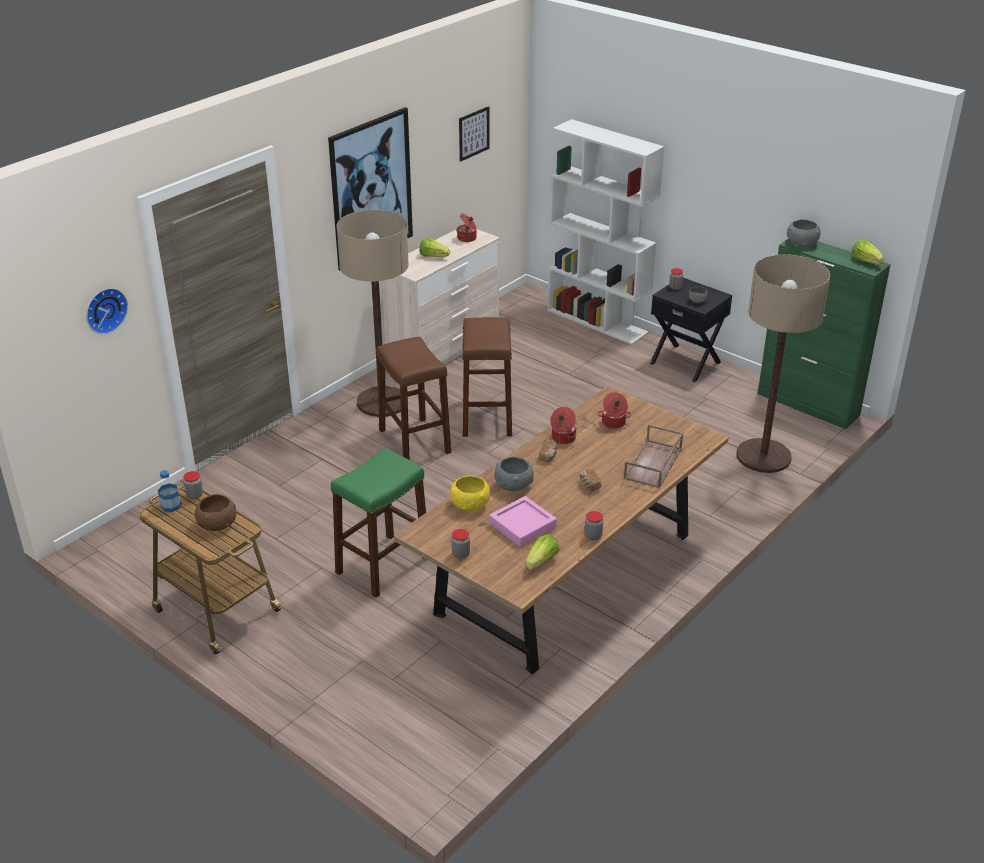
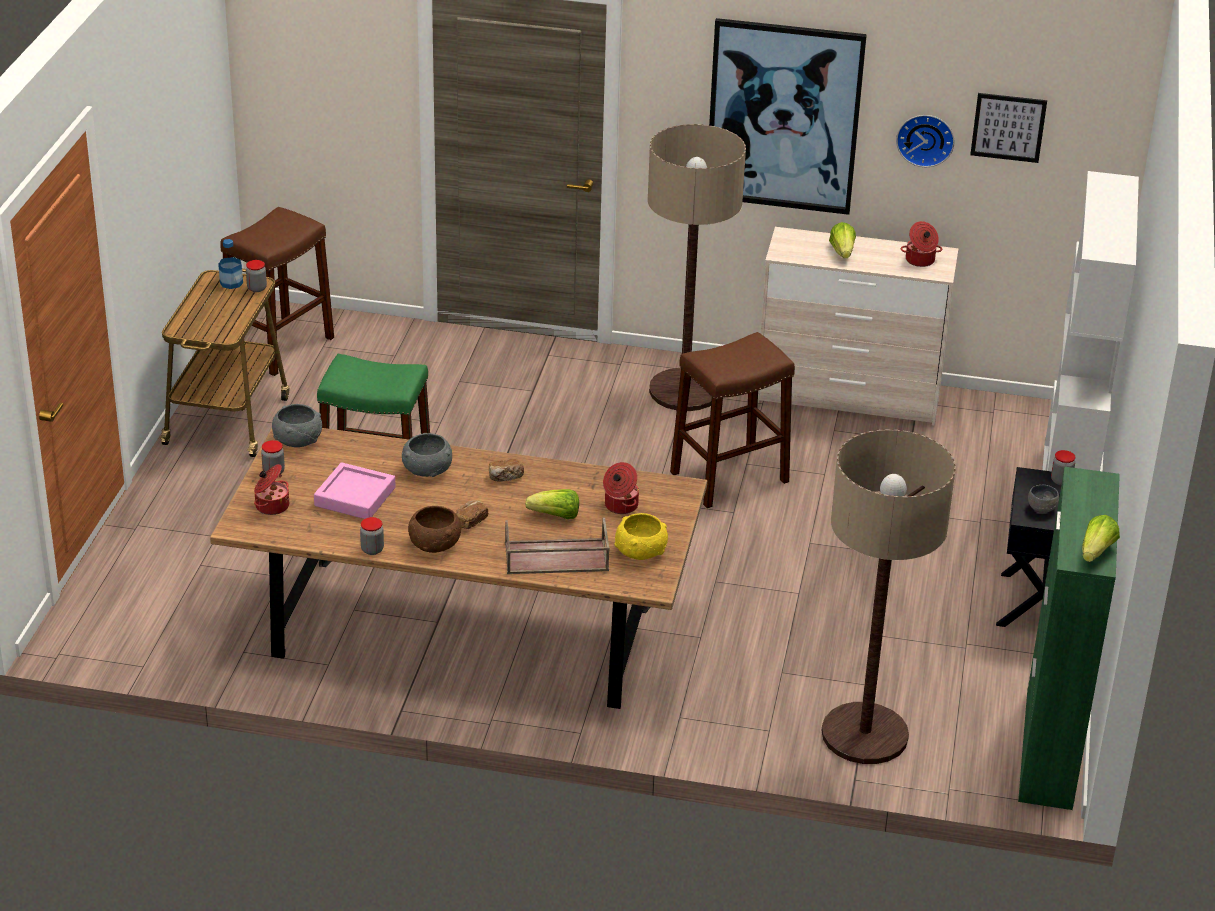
camera: 60 degrees right, 0 degrees up
wall clock [86,288,128,334] -> wall clock moved to [896,115,954,167]
brown bowl [195,494,236,531] -> brown bowl moved to [408,506,461,553]
brown stool [377,337,451,459] -> brown stool moved to [220,207,334,376]
yellow bowl [450,475,490,511] -> yellow bowl moved to [614,513,668,560]
lettuce [526,535,559,570] -> lettuce moved to [525,489,579,519]
cooking pot [550,407,576,444] -> cooking pot moved to [254,464,289,515]
grey bowl [787,219,821,246] -> grey bowl moved to [272,404,322,447]

